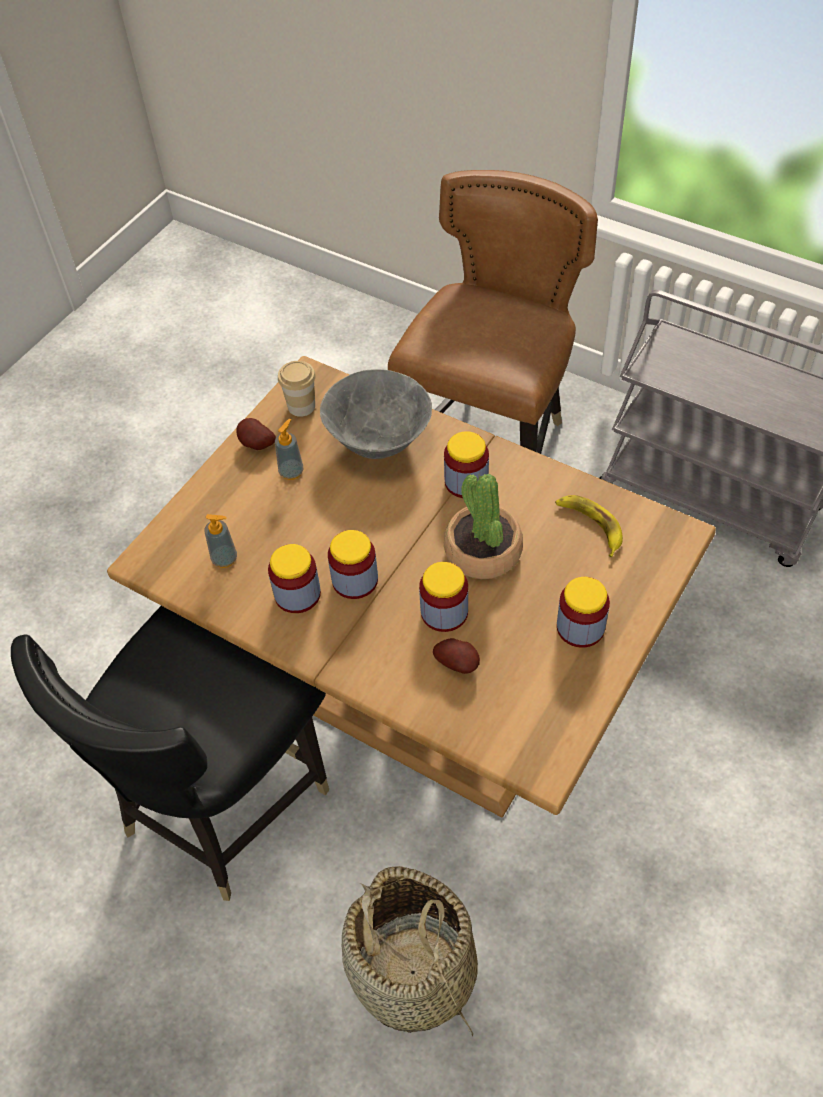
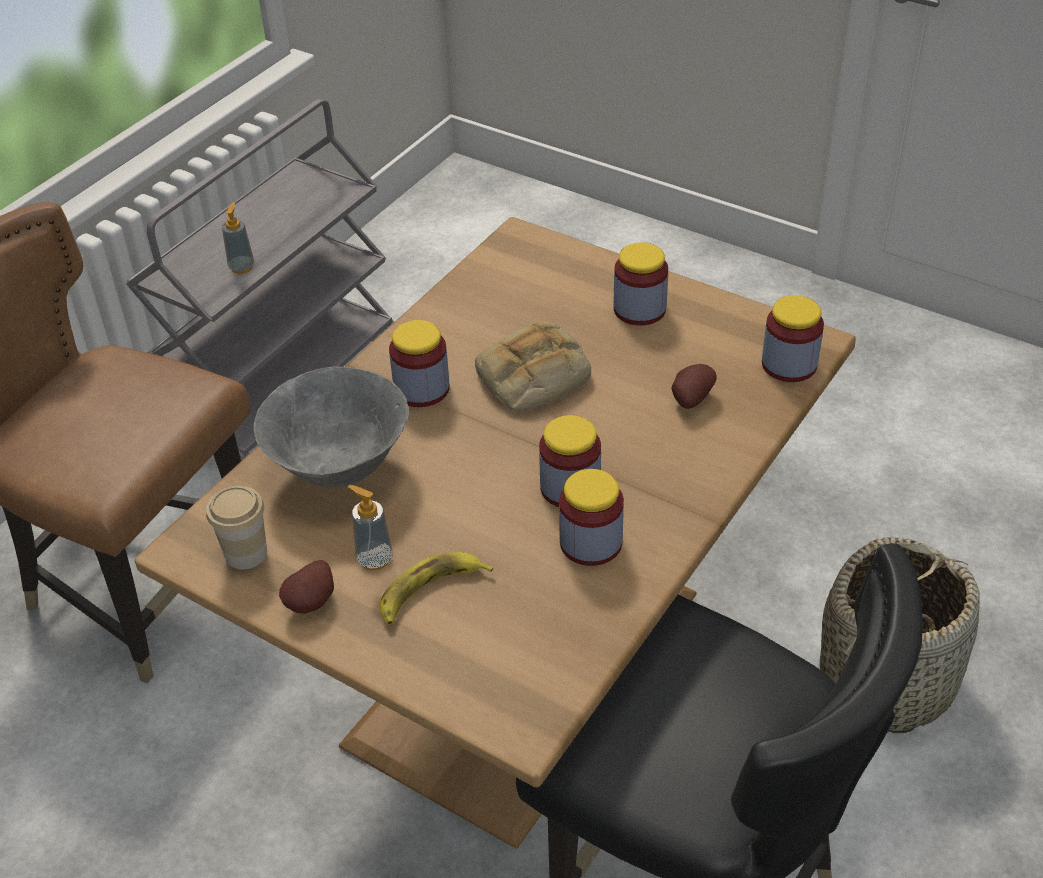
camera: 90 degrees left, 10 degrees down
soap dispenser [205,514,237,568] -> soap dispenser moved to [222,202,254,274]
jar [419,562,468,632] -> jar moved to [762,295,824,382]
potted plant [444,474,523,579] -> bread [475,321,591,413]
banana [555,495,623,557] -> banana moved to [380,552,493,625]

